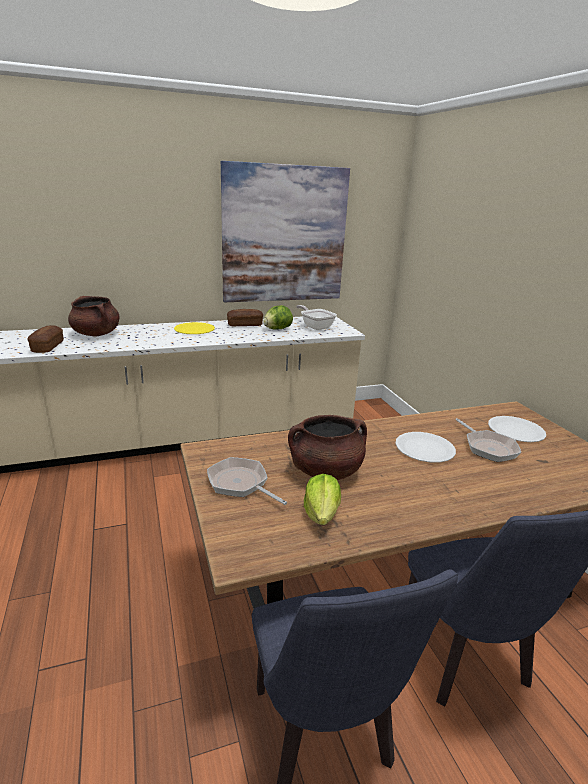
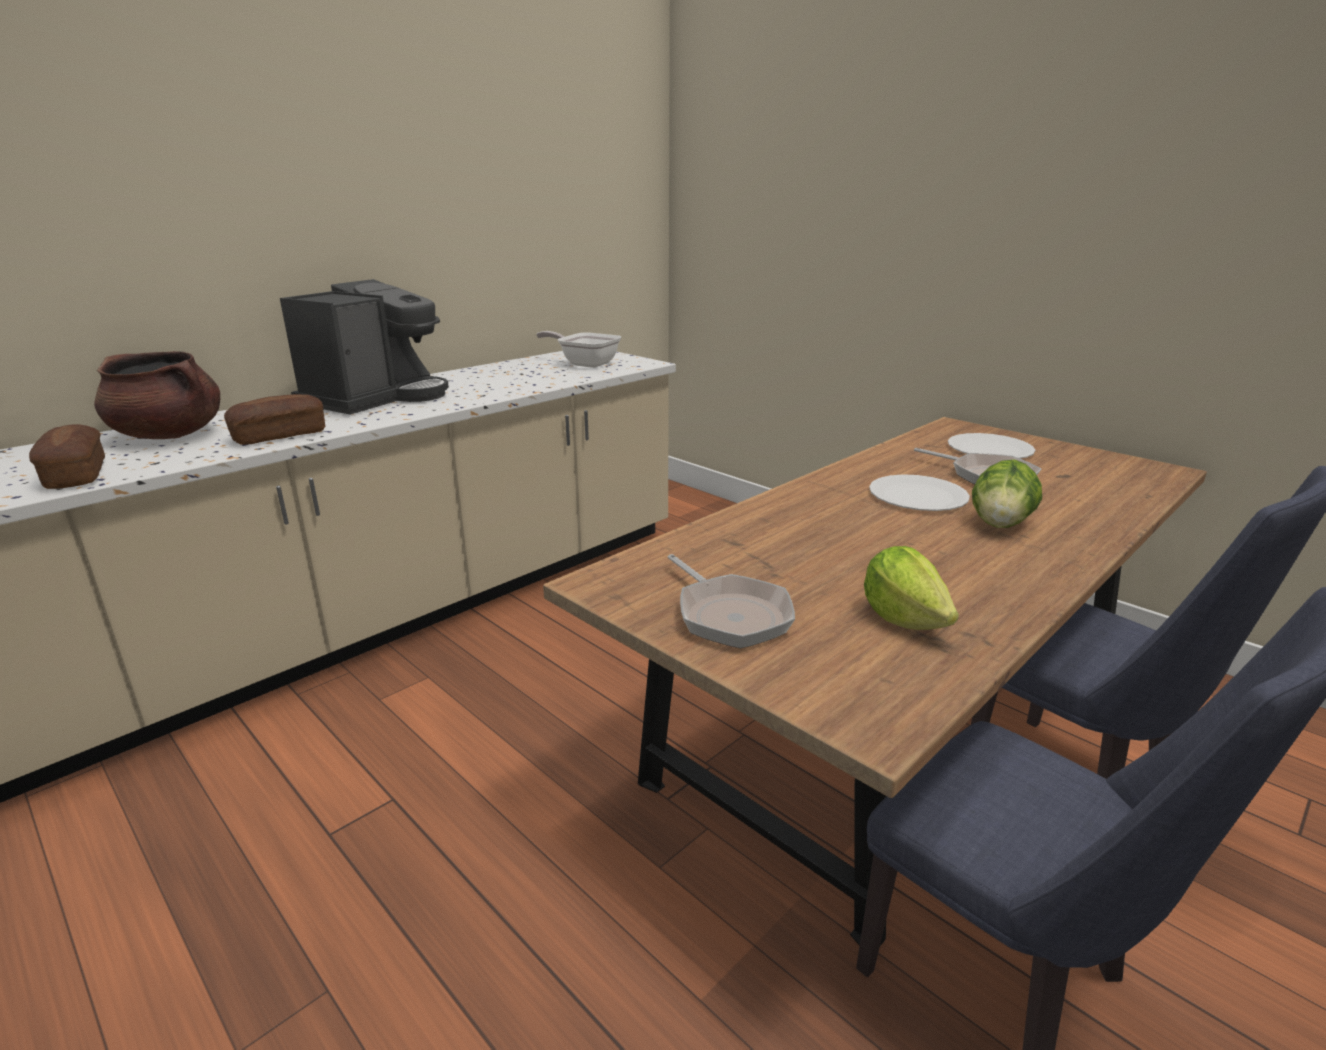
camera: 25 degrees left, 0 degrees up
yellow plate [174,322,215,334] -> coffee machine [280,279,449,415]
frying pan [207,457,287,505] -> frying pan turned 135 degrees counterclockwise [668,554,795,648]
picture [221,161,350,302] -> none
bread [227,309,263,327] -> bread moved to [224,394,326,445]
lettuce [263,305,293,329] -> lettuce moved to [972,459,1042,528]
brown cooking pot [288,415,367,480] -> none

